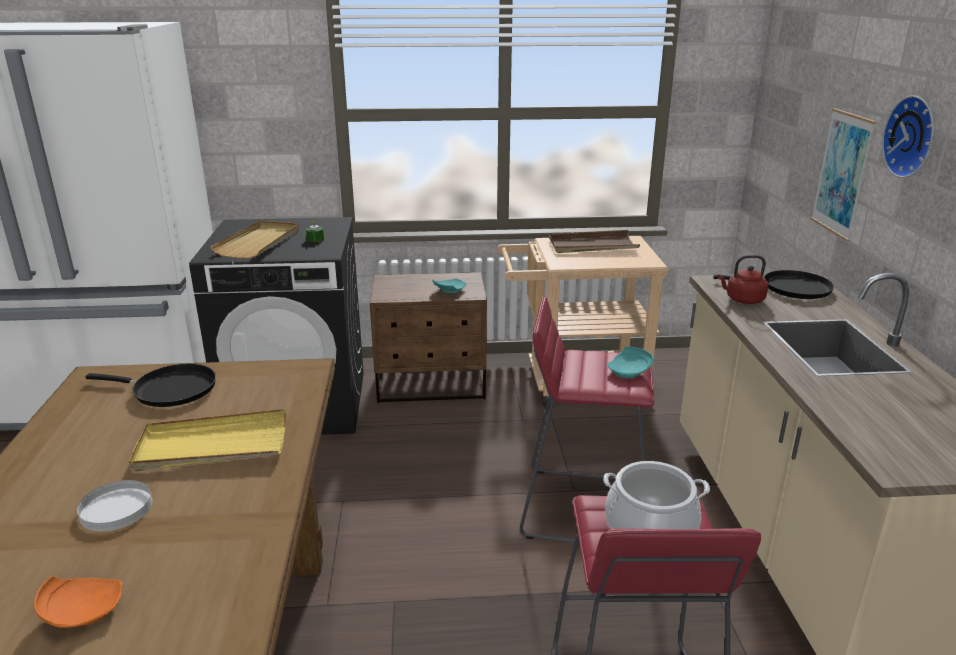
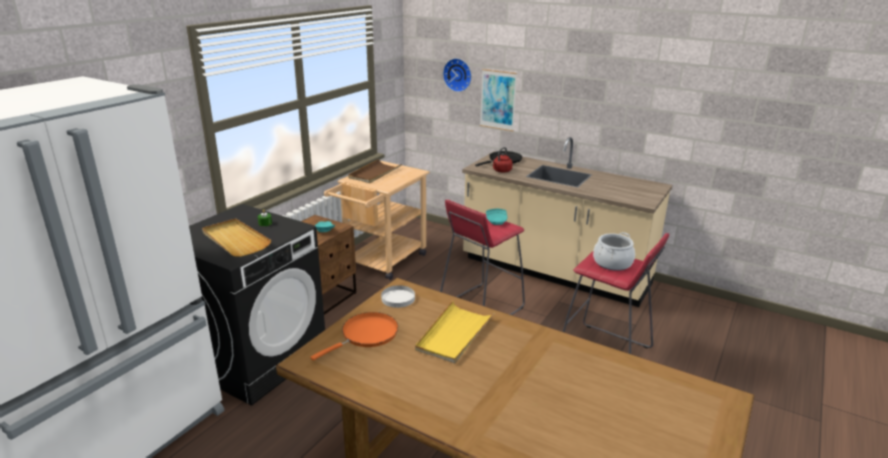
camera: 55 degrees left, 0 degrees up
orange plate [34,576,123,628] -> none
white plate [77,480,152,532] -> white plate moved to [381,285,415,308]
black frying pan [86,364,216,407] -> orange frying pan [310,312,398,361]
wall clock [882,95,934,178] -> wall clock moved to [443,58,472,92]

